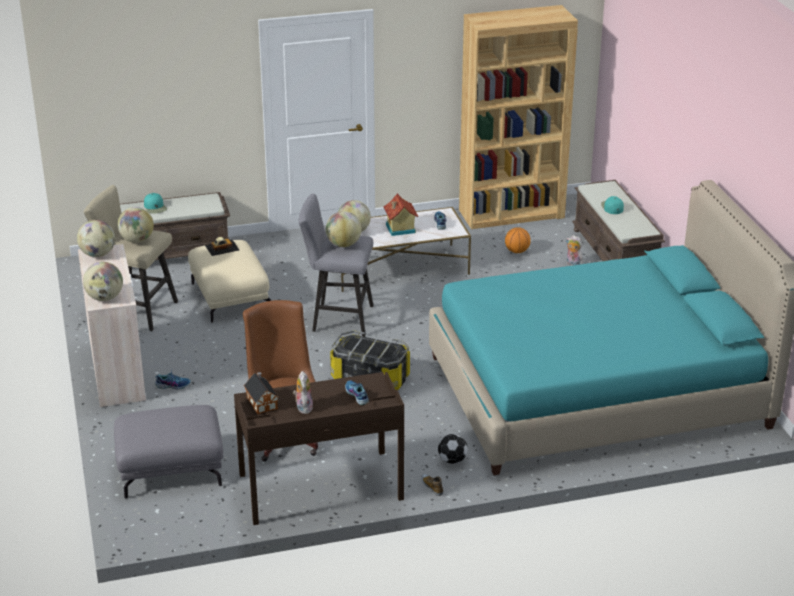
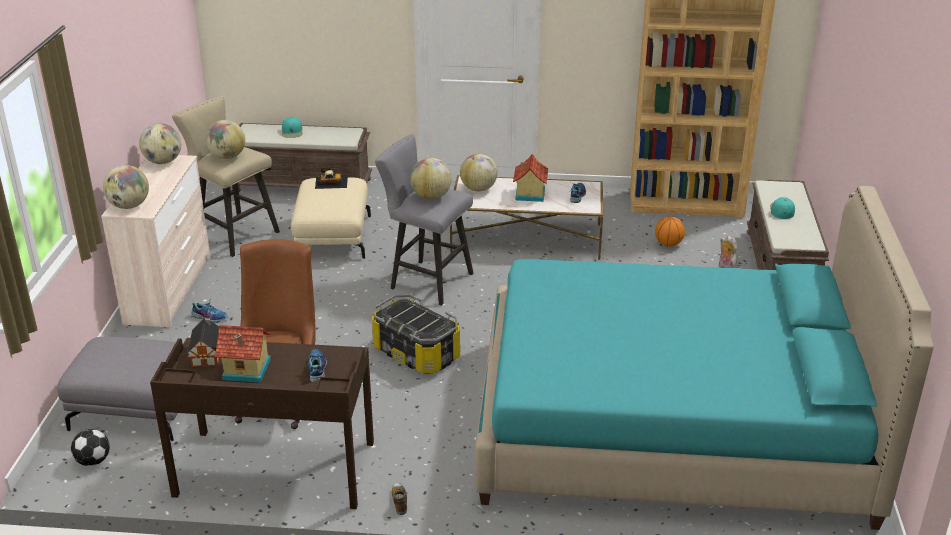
camera: 20 degrees right, 0 degrees up
plush toy [293,371,313,414] -> toy house [215,325,272,383]
football [438,434,468,464] -> football moved to [71,429,110,466]

